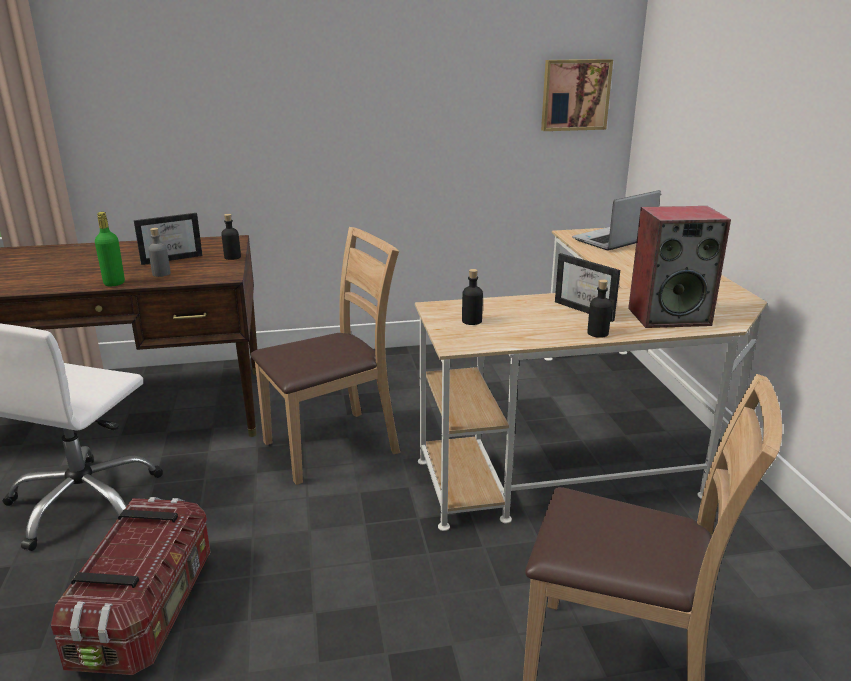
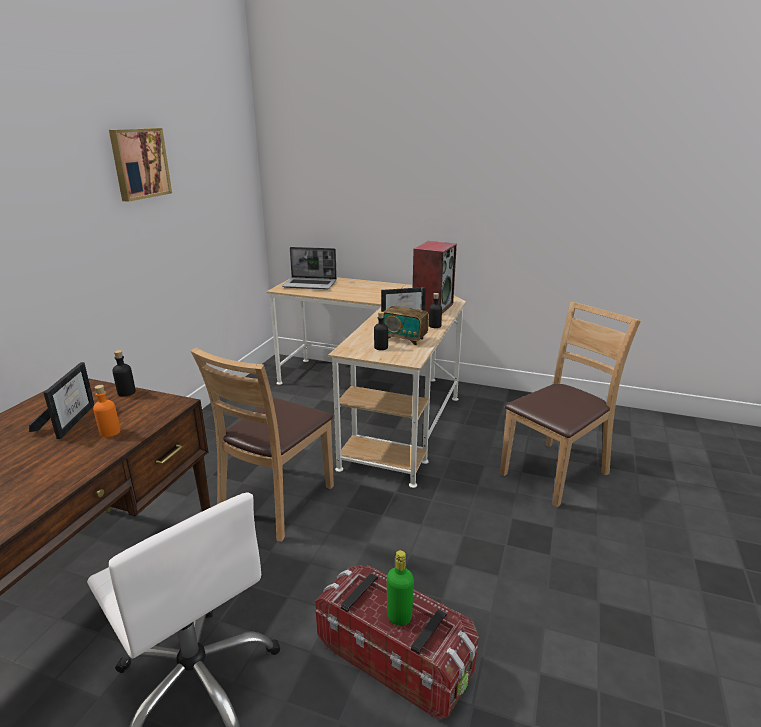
camera: 60 degrees left, 0 degrees up
green bottle [95,212,125,286] -> green bottle moved to [387,550,414,626]
grey bottle [148,228,171,277] -> orange bottle [93,385,121,437]
brown chair [251,227,400,485] -> brown chair turned 150 degrees counterclockwise [191,347,334,542]
picture [541,59,613,131] -> picture moved to [109,128,172,202]
laptop [572,190,661,251] -> laptop turned 75 degrees counterclockwise [282,247,337,290]
none -> radio [384,288,429,345]

